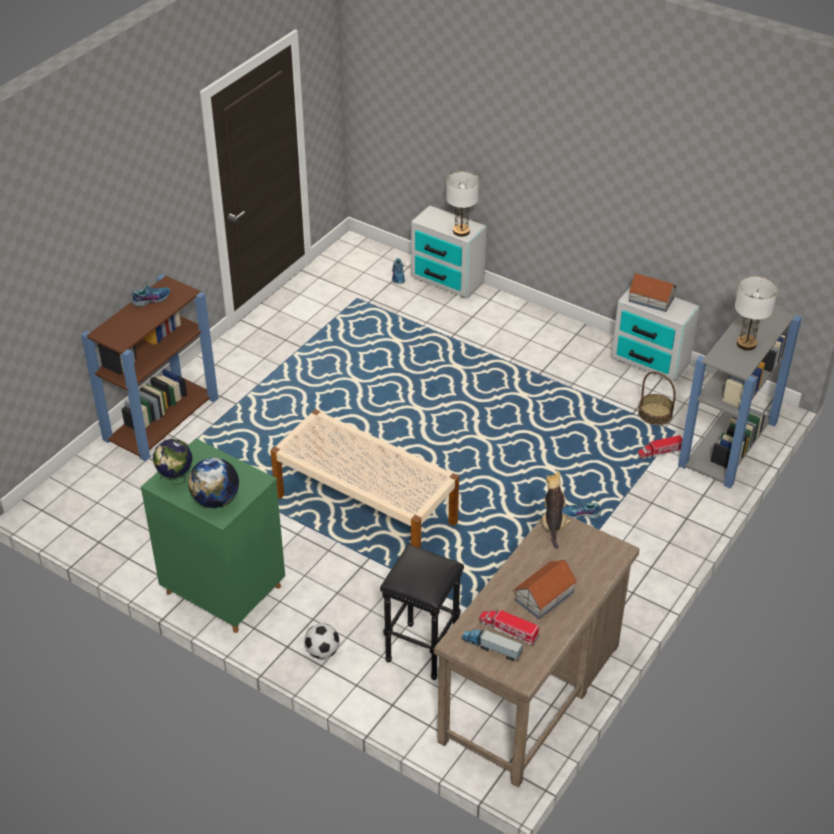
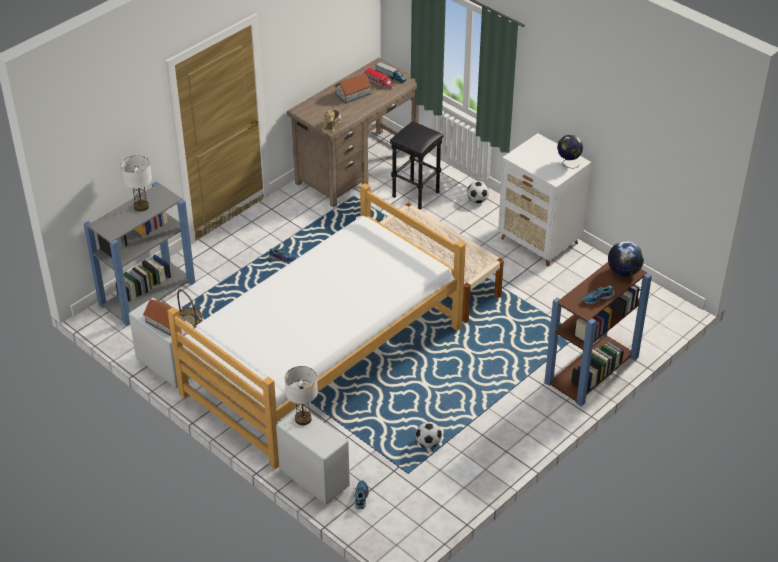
camera: 170 degrees left, 0 degrees up
green dresser [141,438,285,633] -> white dresser [498,133,592,266]
globe [188,457,239,508] -> globe moved to [608,241,644,277]
toy truck [637,435,683,459] -> none
none -> bed [168,183,466,469]
none -> football [416,422,442,448]

